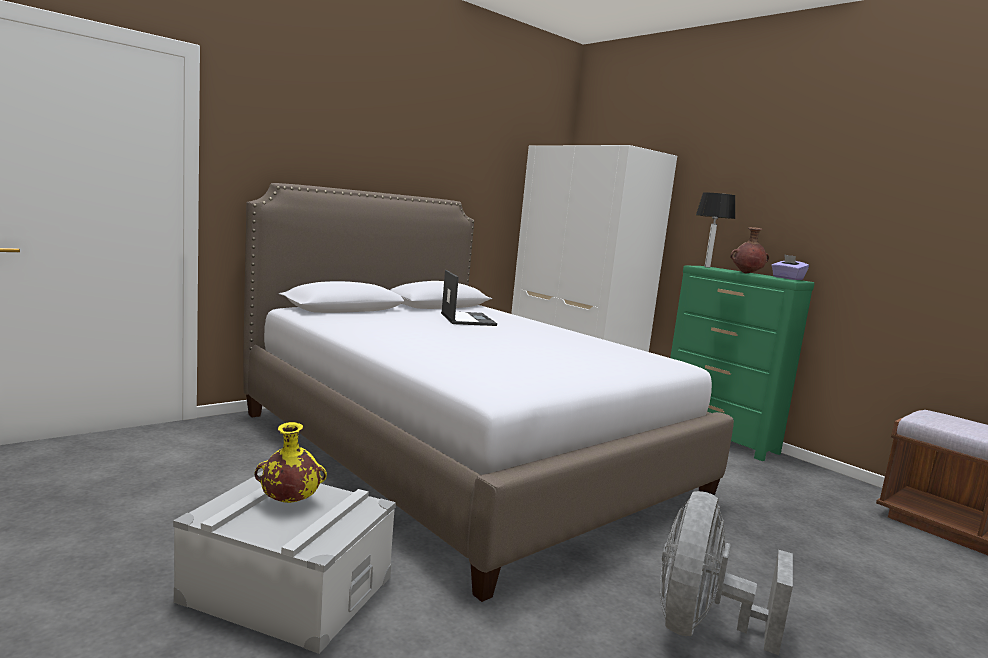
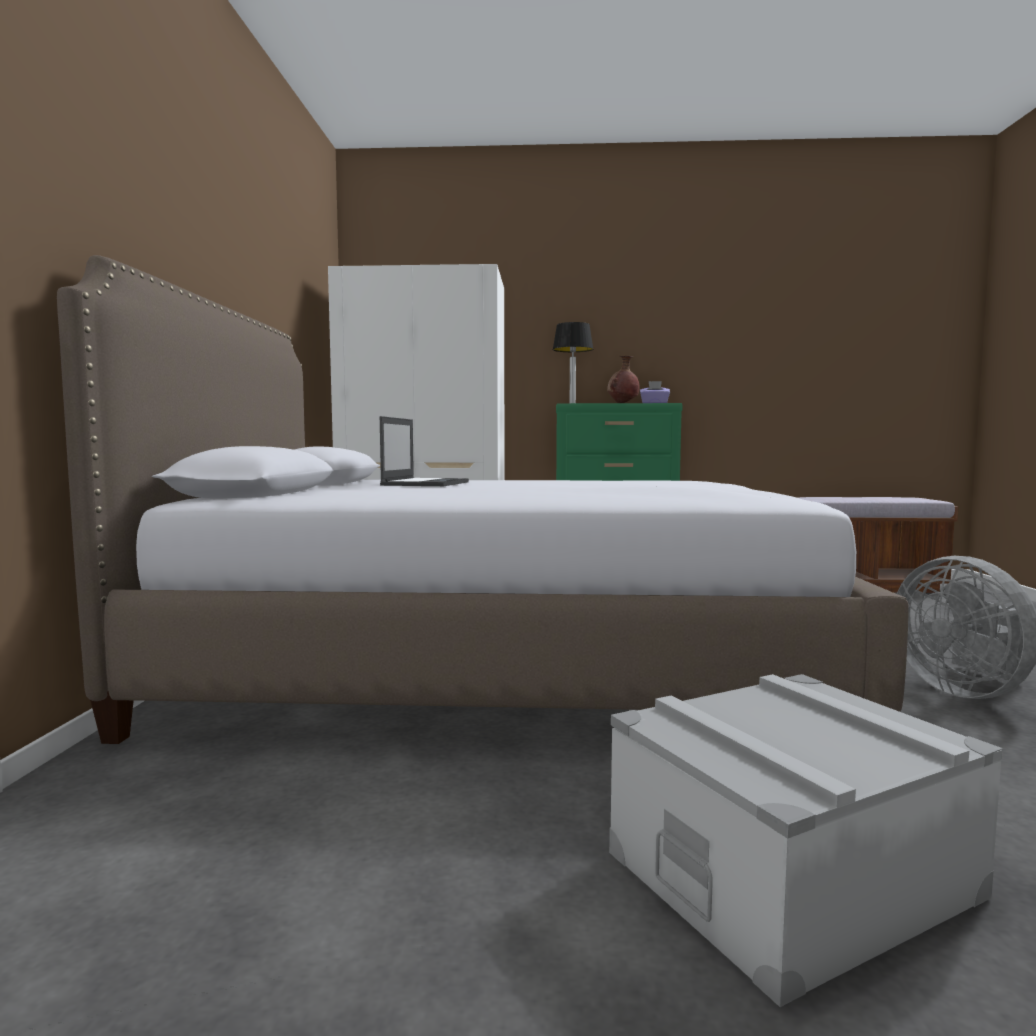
camera: 45 degrees left, 5 degrees down
yellow vase [255,422,327,503] -> none
laptop [441,270,497,326] -> laptop turned 75 degrees clockwise [380,416,469,486]

